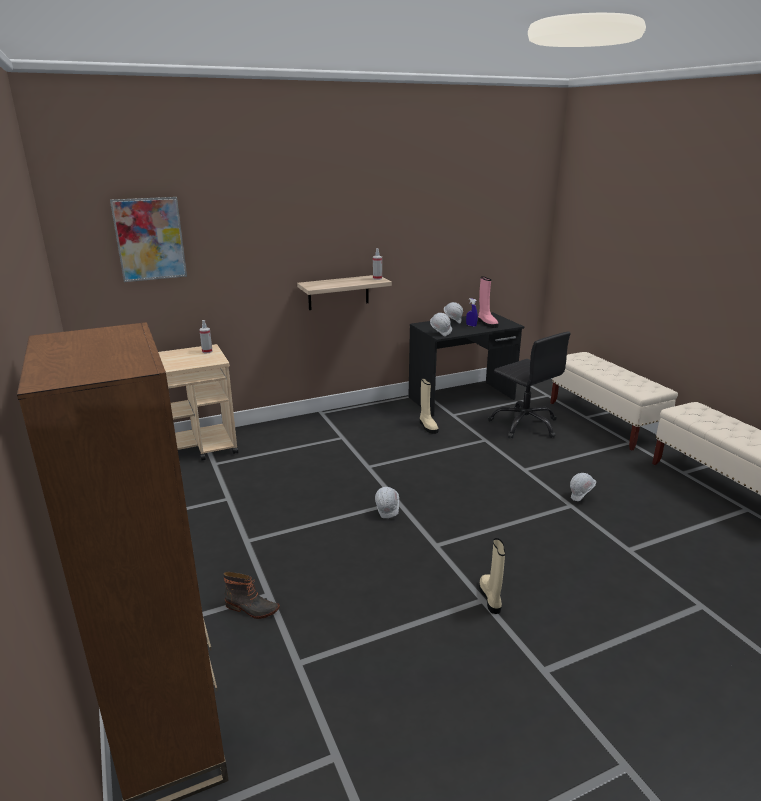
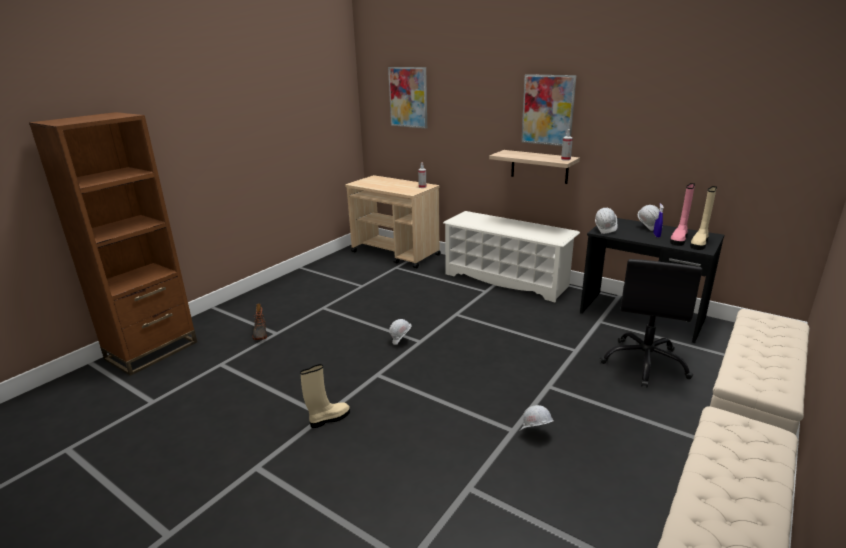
camera: 60 degrees right, 0 degrees up
beige boot [420,378,439,434] -> beige boot moved to [690,186,717,250]
none -> white shoe rack [443,211,580,302]
none -> picture [521,74,576,146]

